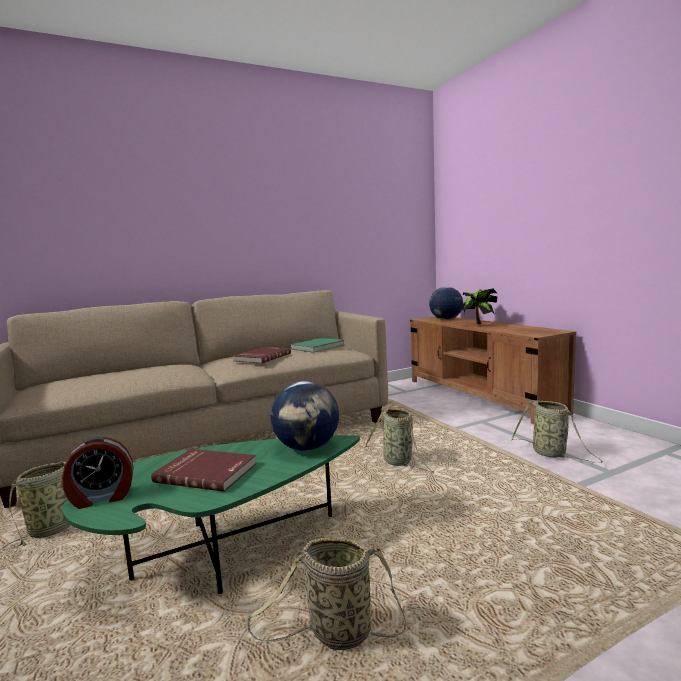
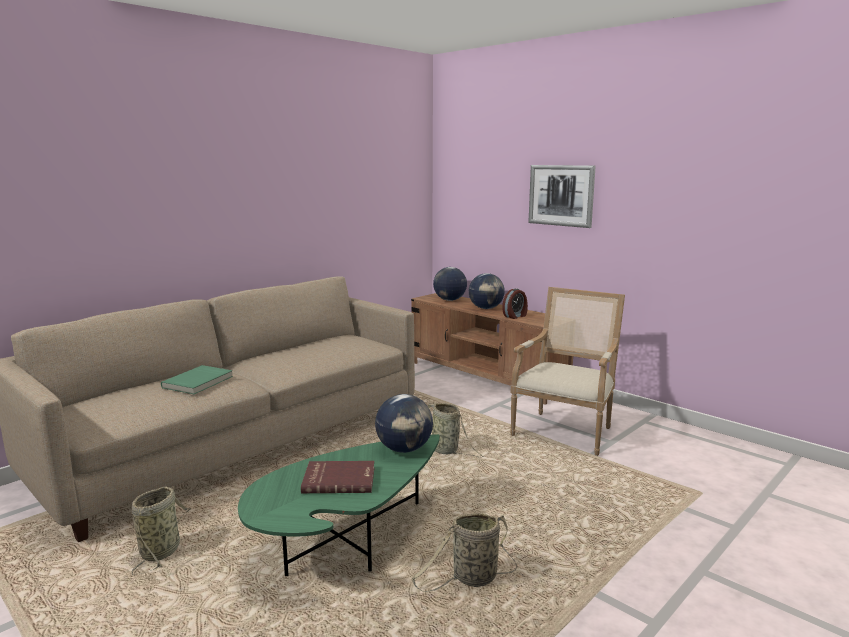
camera: 20 degrees left, 5 degrees up
alarm clock [62,437,134,509] -> alarm clock moved to [502,288,528,319]
red book [233,347,291,364] -> none
green book [290,338,344,352] -> green book moved to [161,365,233,394]
potted plant [462,288,497,324] -> globe [469,273,505,309]
basket [511,400,603,463] -> armchair [510,287,625,456]
none -> picture [528,165,596,228]

